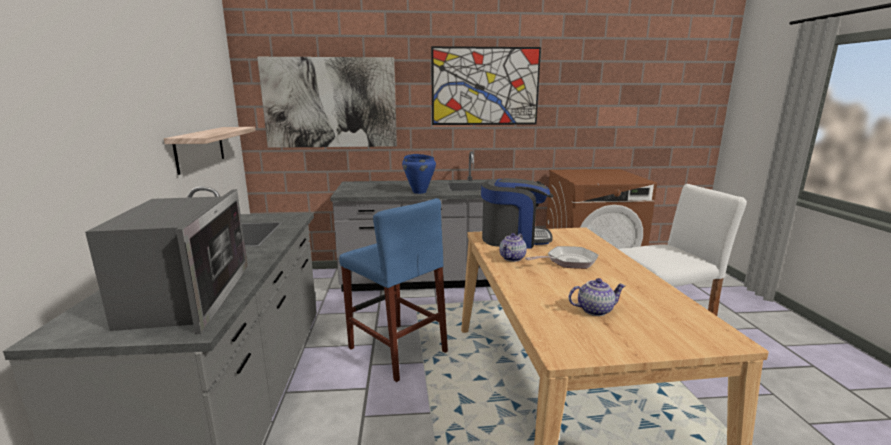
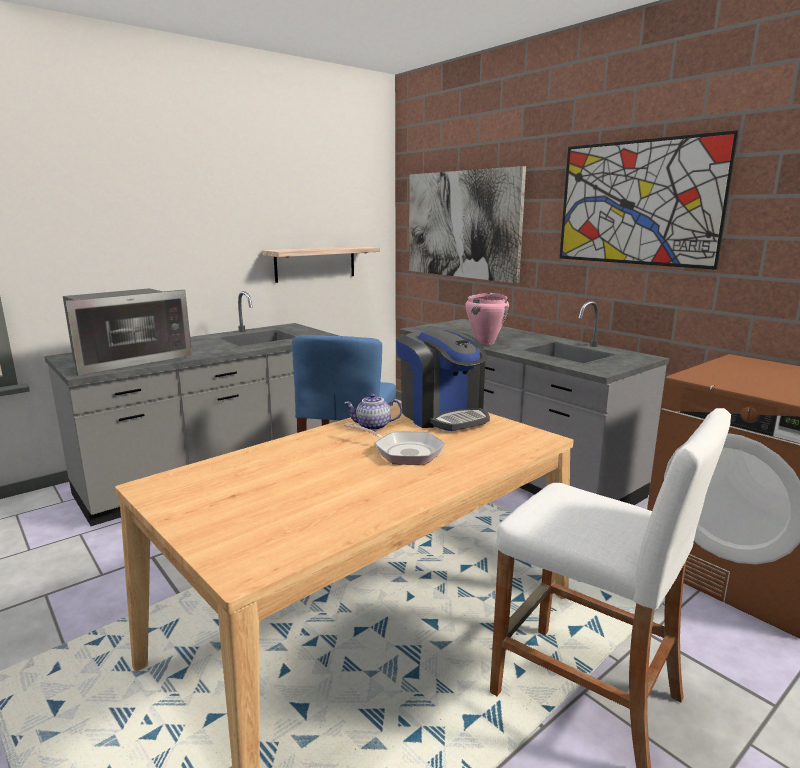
camera: 55 degrees right, 0 degrees up
blue cooking pot [402,154,436,194] -> pink cooking pot [465,293,509,345]
teapot [569,278,626,316] -> none

